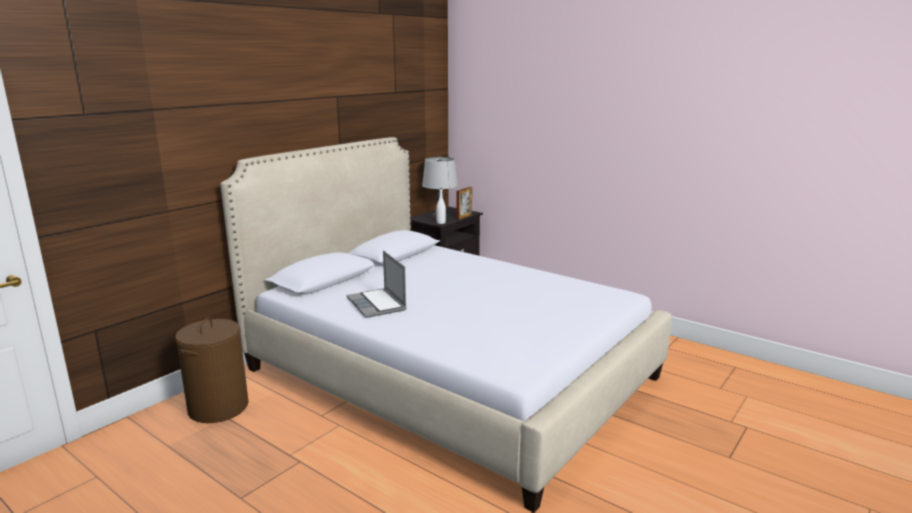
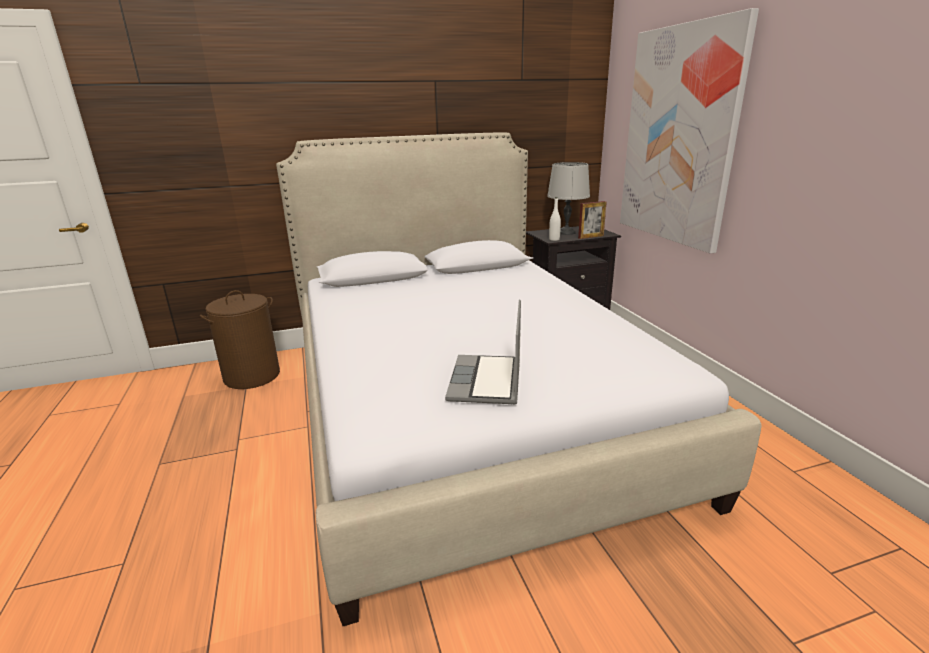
camera: 35 degrees right, 5 degrees up
laptop [347,250,407,318] -> laptop moved to [445,300,521,404]
none -> picture [620,8,759,253]

